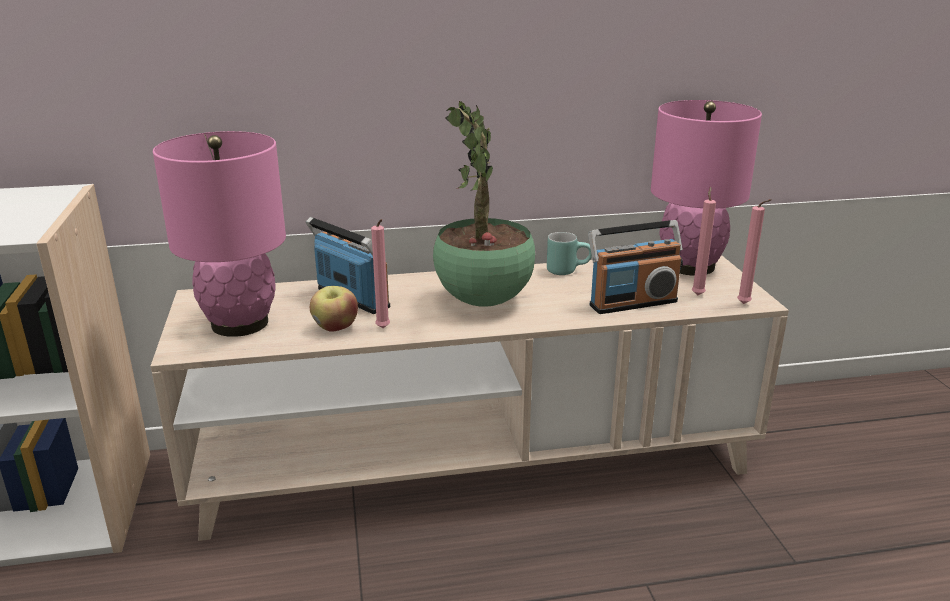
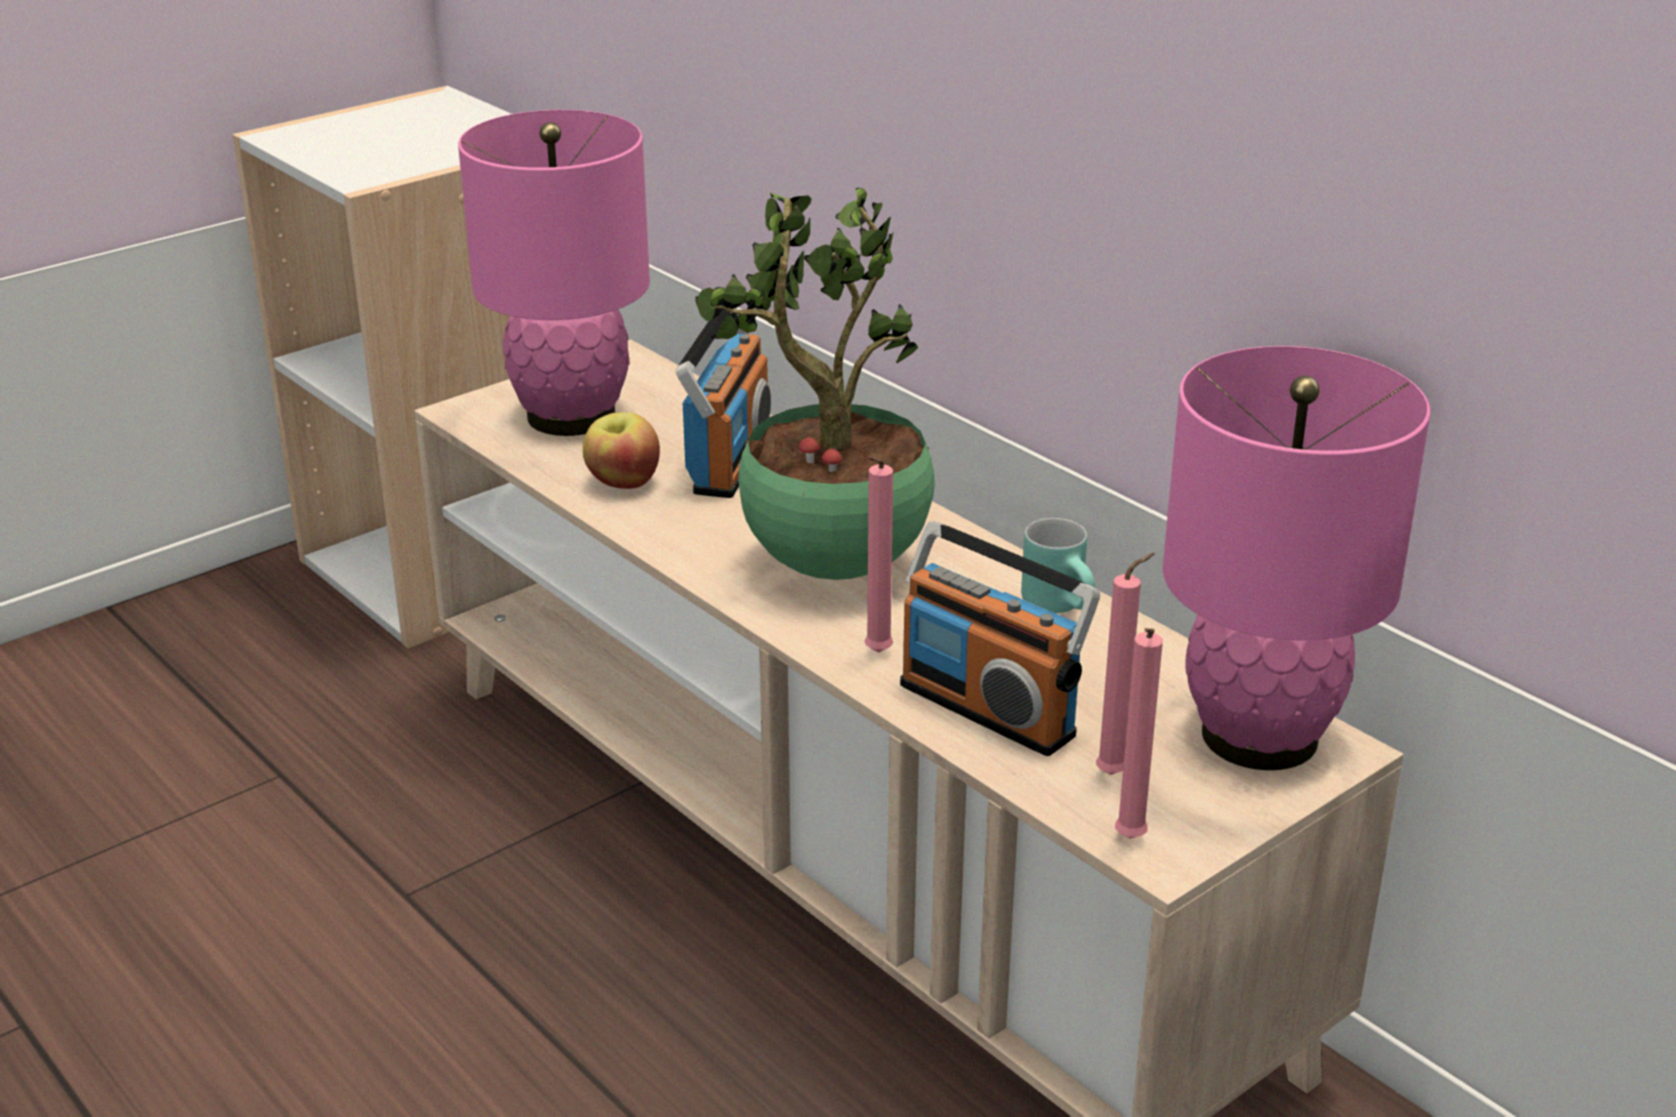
camera: 60 degrees right, 5 degrees up
pink candle [371,219,390,328] -> pink candle moved to [865,457,893,652]

